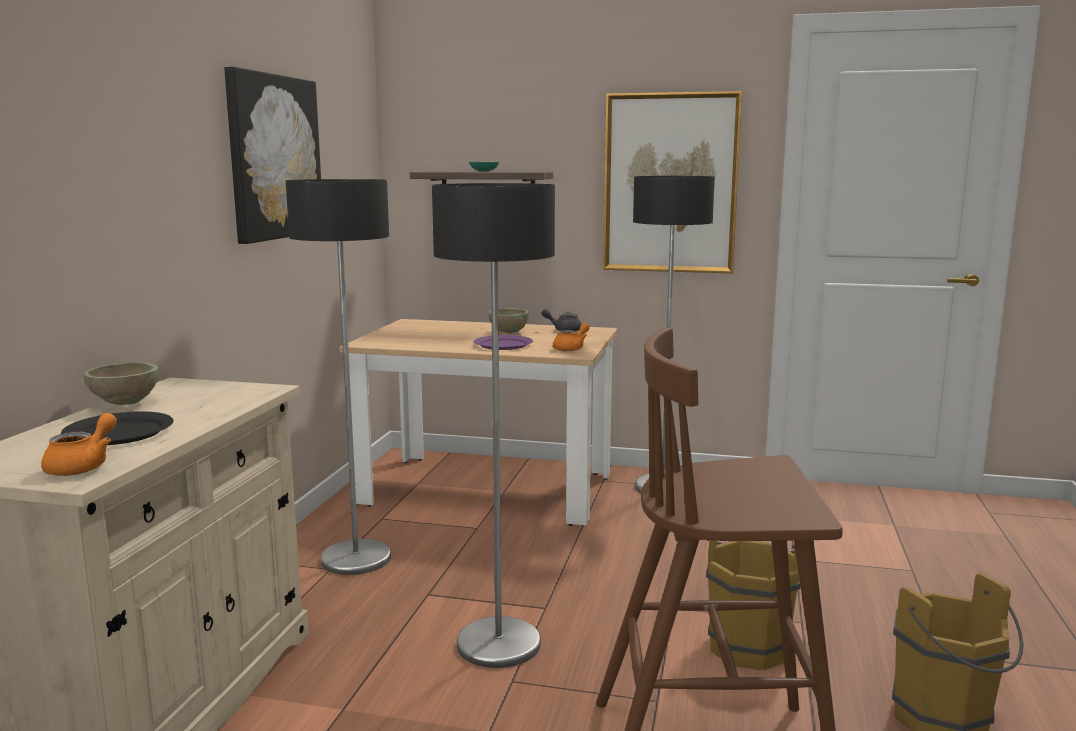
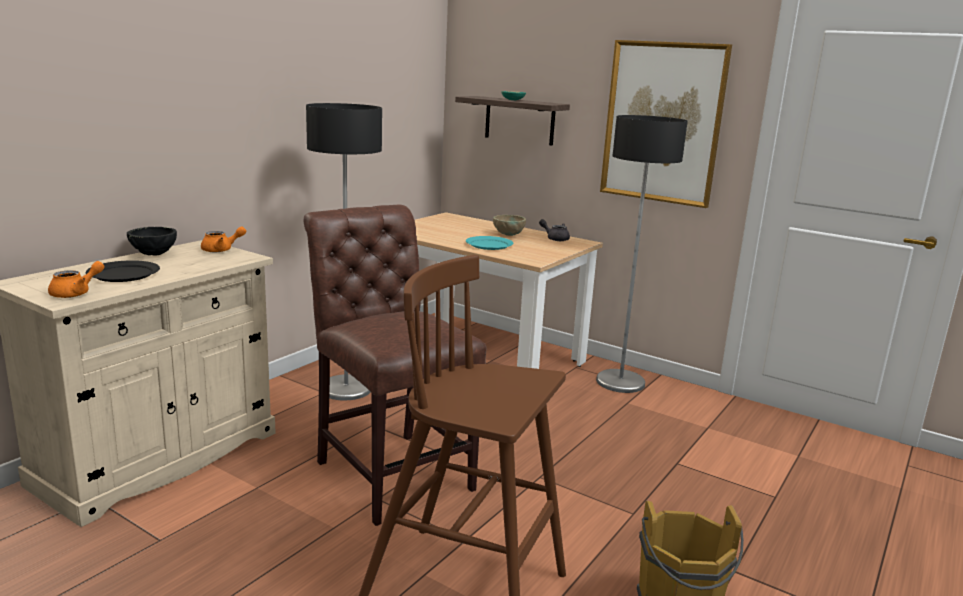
camera: 20 degrees right, 5 degrees up
beige bowl [83,363,159,405] -> black bowl [127,227,177,255]
picture [224,67,321,244] -> none
floor lamp [432,183,555,668] -> brown chair [304,205,486,526]
purple plate [473,335,533,350] -> turquoise plate [466,236,513,250]
orange teapot [553,323,590,351] -> orange teapot moved to [201,226,246,252]
brown bucket [706,540,800,670] -> none

